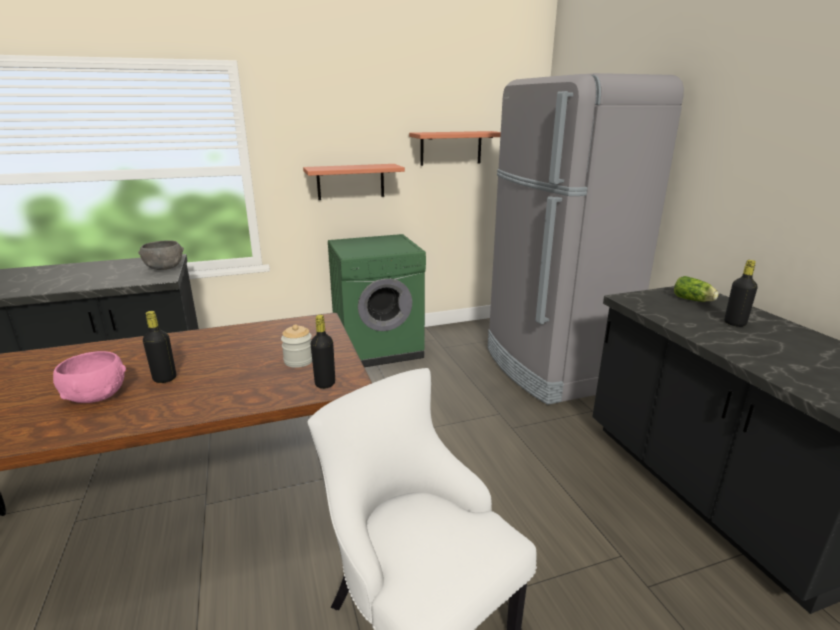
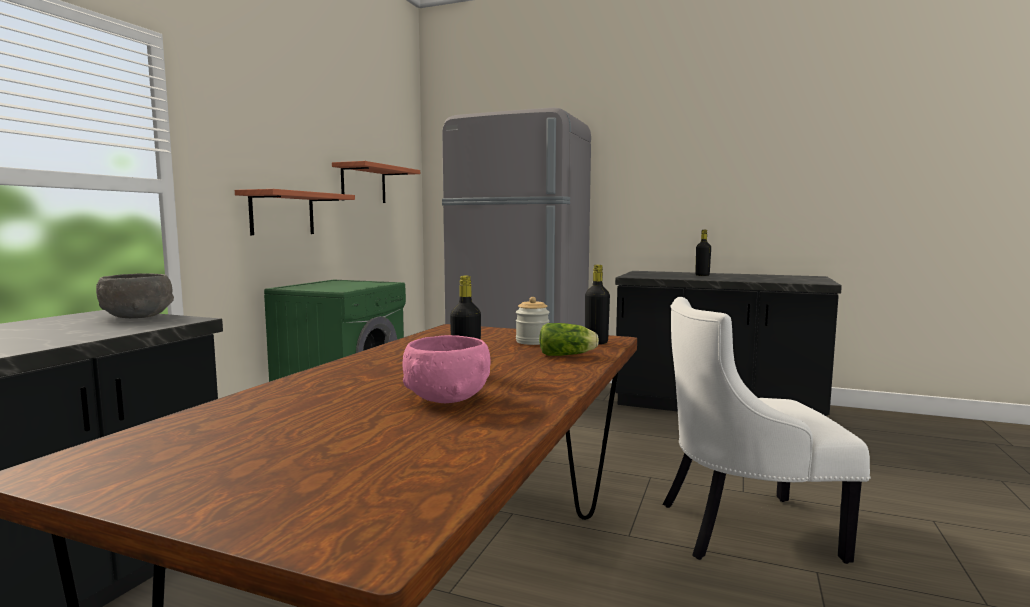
camera: 50 degrees left, 15 degrees down
lettuce [674,276,719,302] -> lettuce moved to [539,323,599,356]

